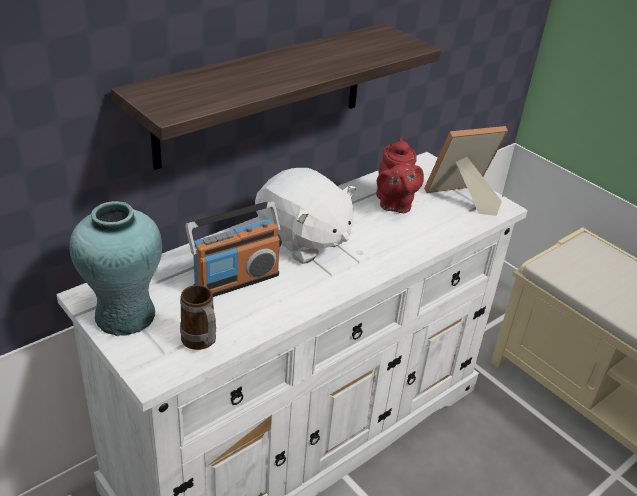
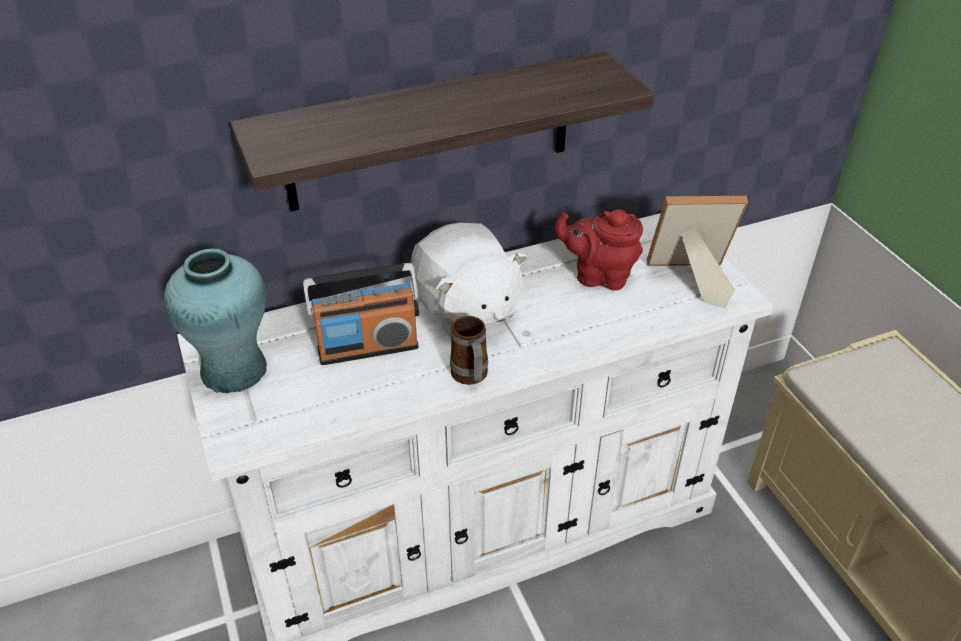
camera: 20 degrees right, 5 degrees up
mug [180,285,216,350] -> mug moved to [450,316,488,385]
red teapot [376,137,424,213] -> red teapot turned 90 degrees clockwise [554,210,643,291]

